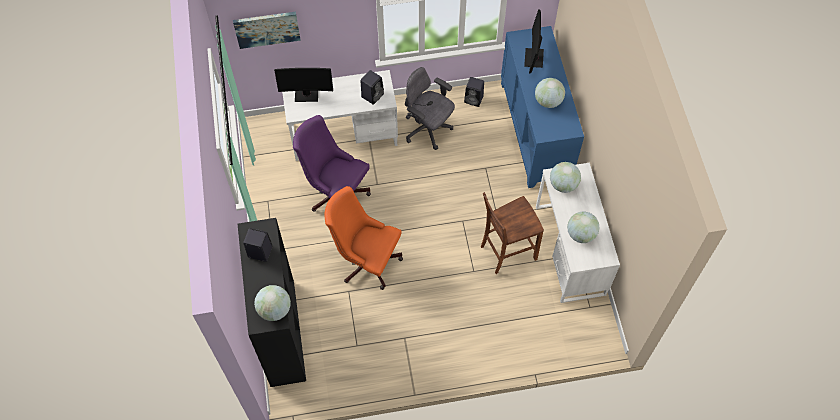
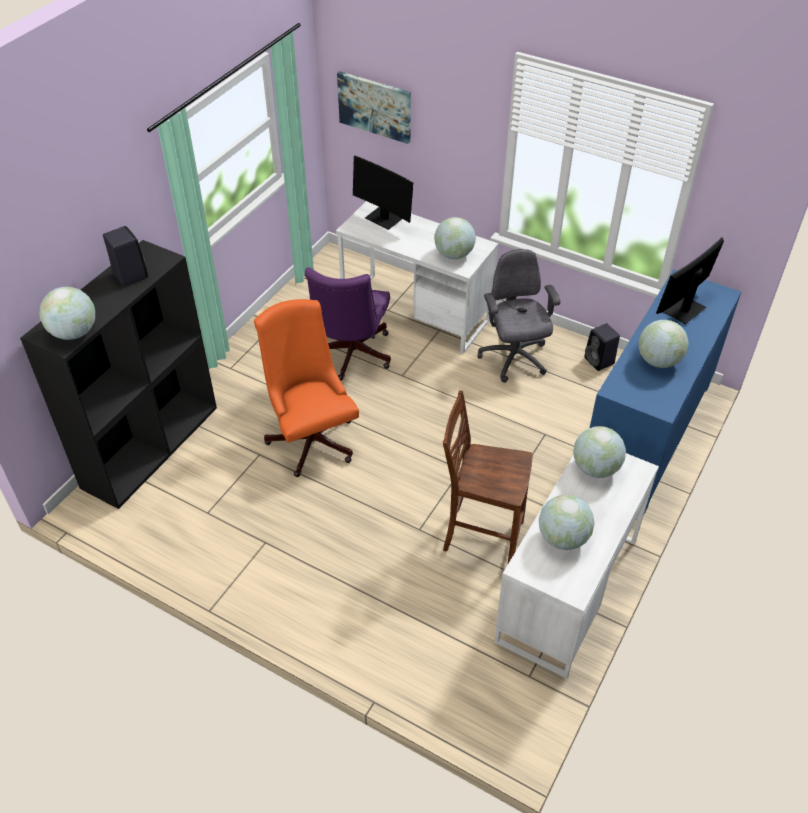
camera: 40 degrees right, 15 degrees down
purple office chair [293,115,371,212] -> purple office chair turned 150 degrees counterclockwise [305,267,391,381]
black speaker [360,70,384,105] -> globe [434,217,476,259]

